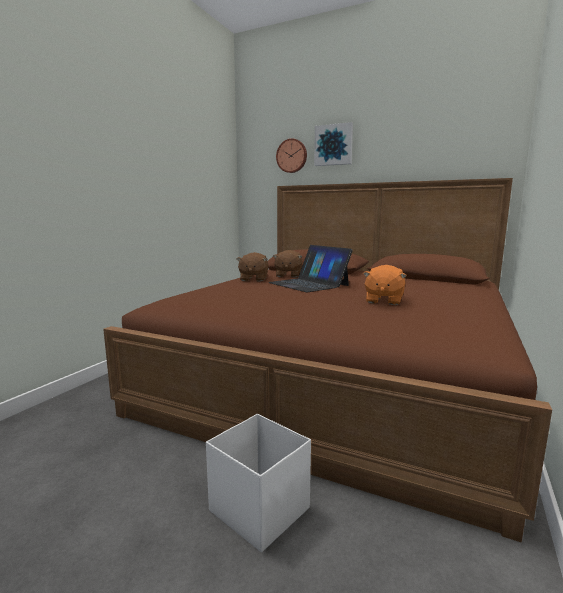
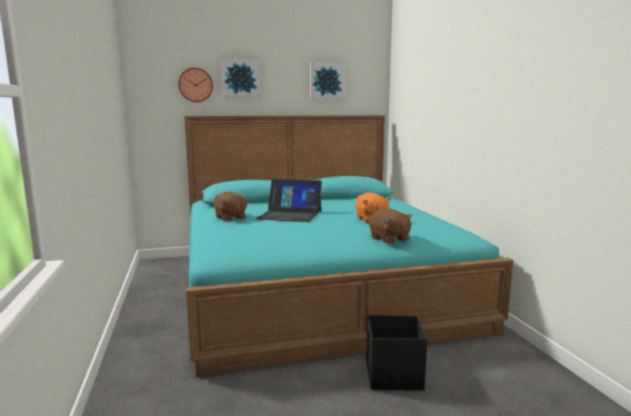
camera: 40 degrees left, 0 degrees up
brown bed [103,178,552,542] -> turquoise bed [184,115,514,378]
white storage box [206,414,311,553] -> black storage box [366,315,427,390]
brown plush toy [273,250,302,278] -> brown plush toy moved to [369,208,412,244]
none -> picture [310,62,345,99]

